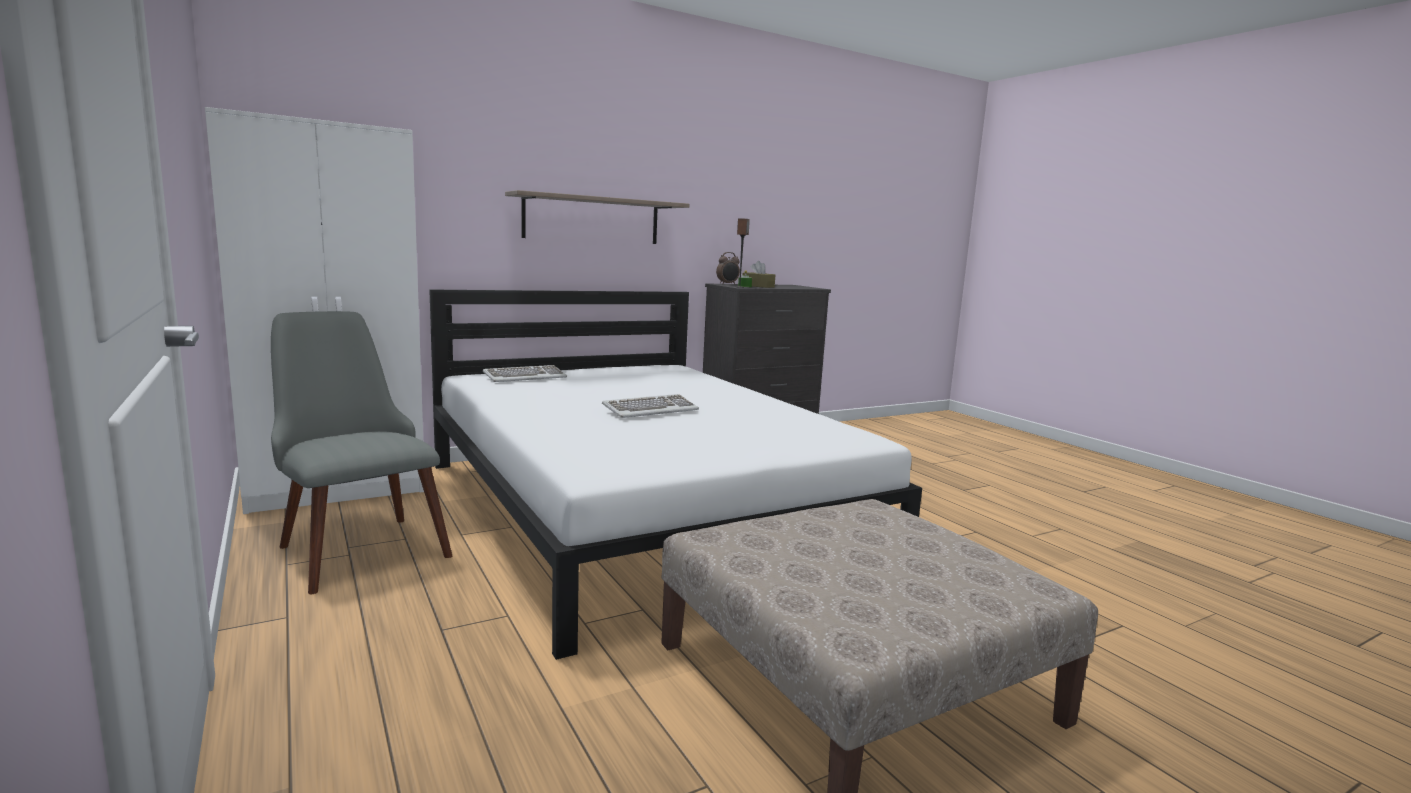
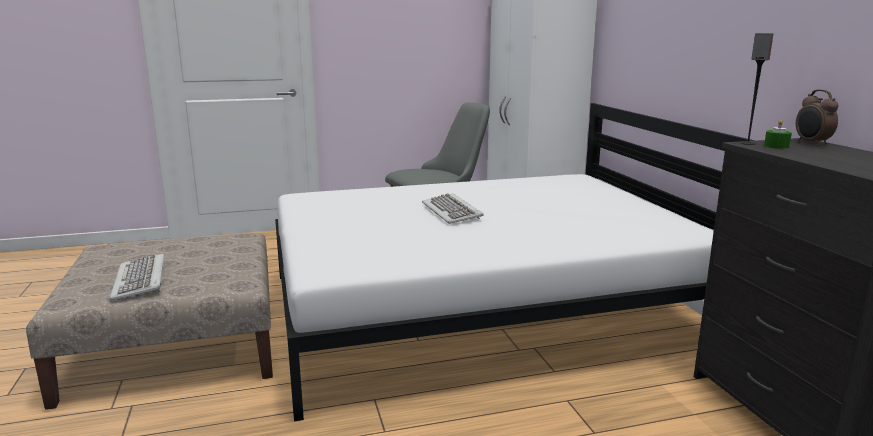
camera: 105 degrees right, 5 degrees up
keyboard [483,365,567,382] -> keyboard moved to [110,254,165,300]
shelf [505,190,689,244] -> none
brown tissue box [743,261,775,288] -> none

